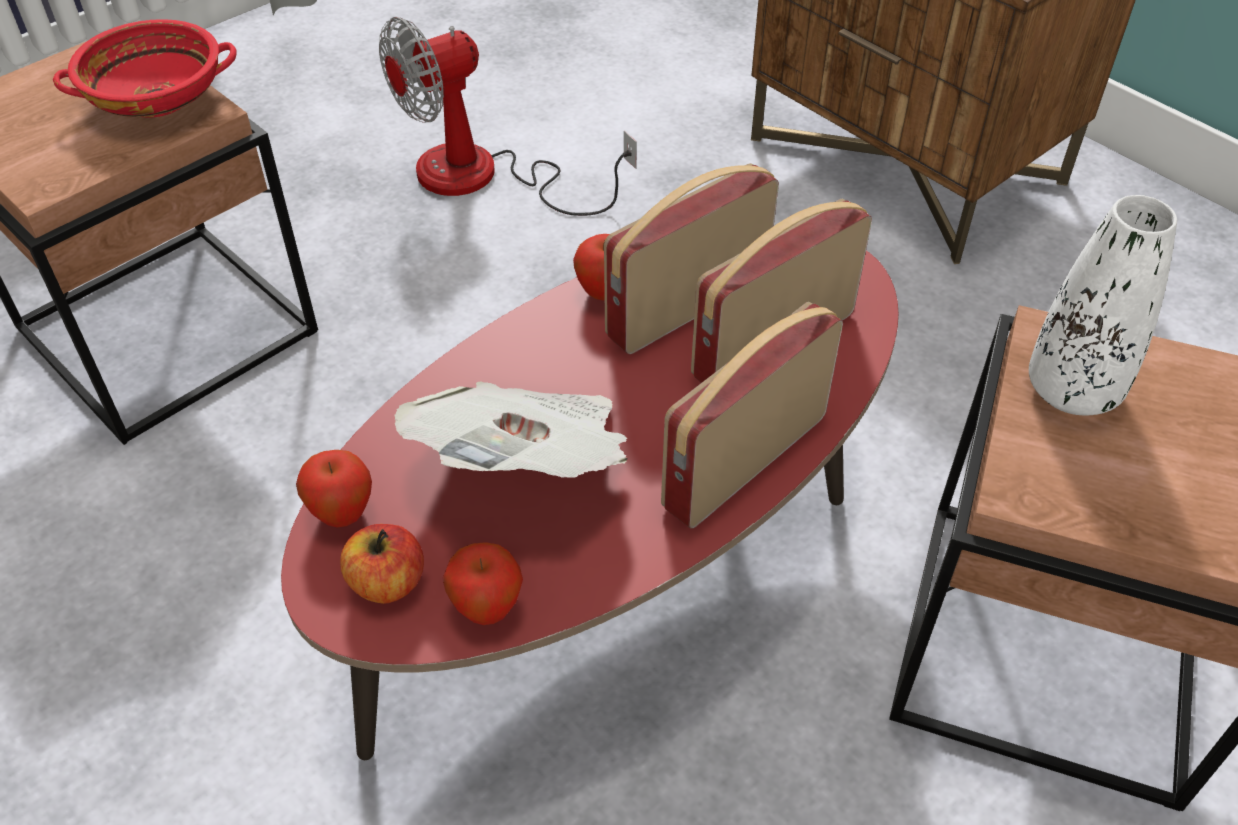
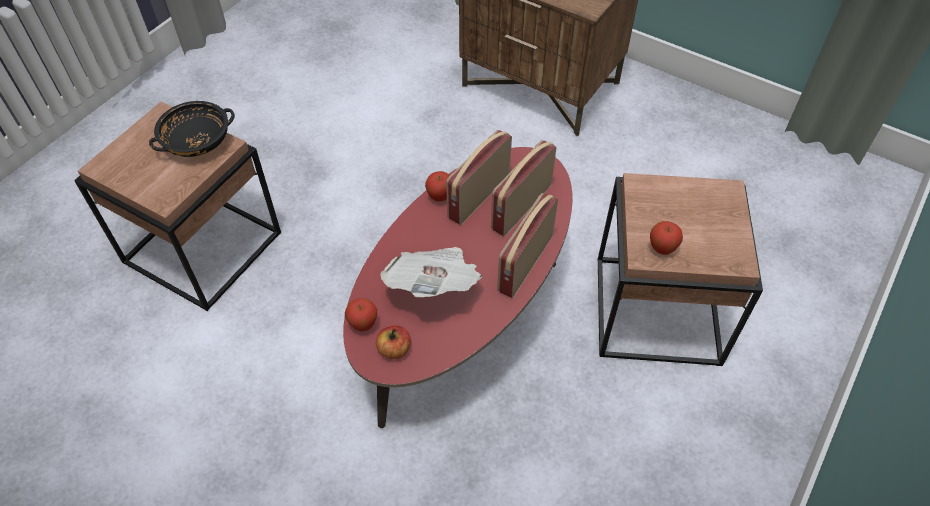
camera: 15 degrees left, 5 degrees up
red bowl [53,19,237,118] -> black bowl [149,101,235,157]
fan [379,17,637,216] -> none
apple [443,542,523,625] -> apple moved to [650,221,683,255]
white vase [1029,195,1177,415] -> none

